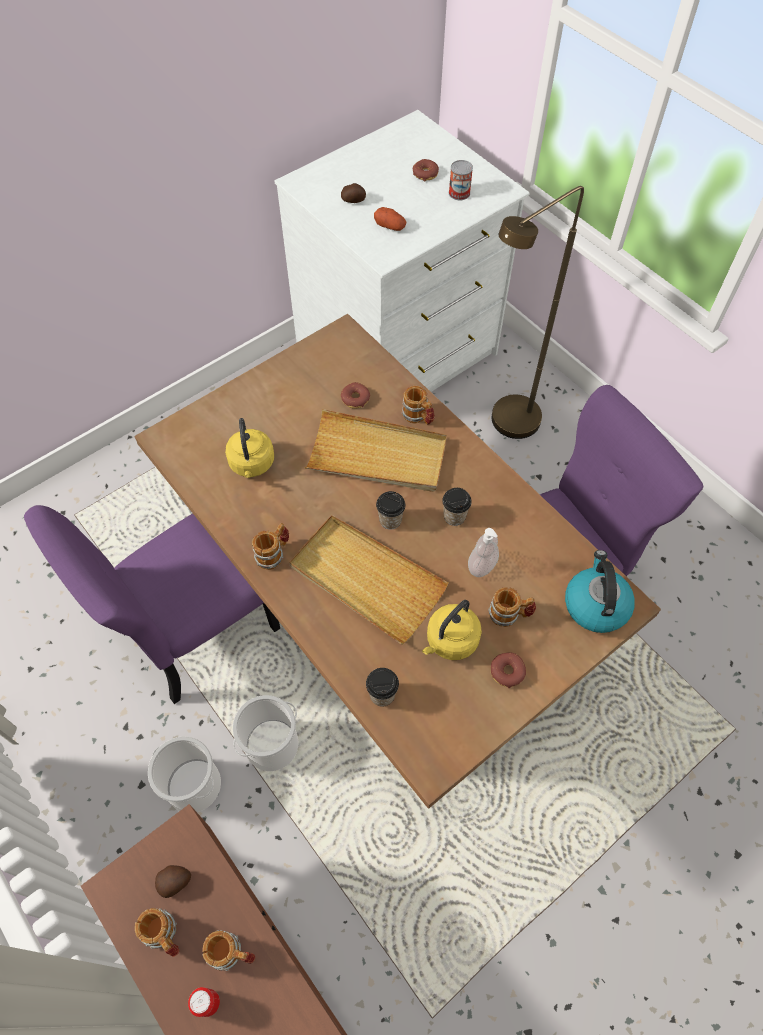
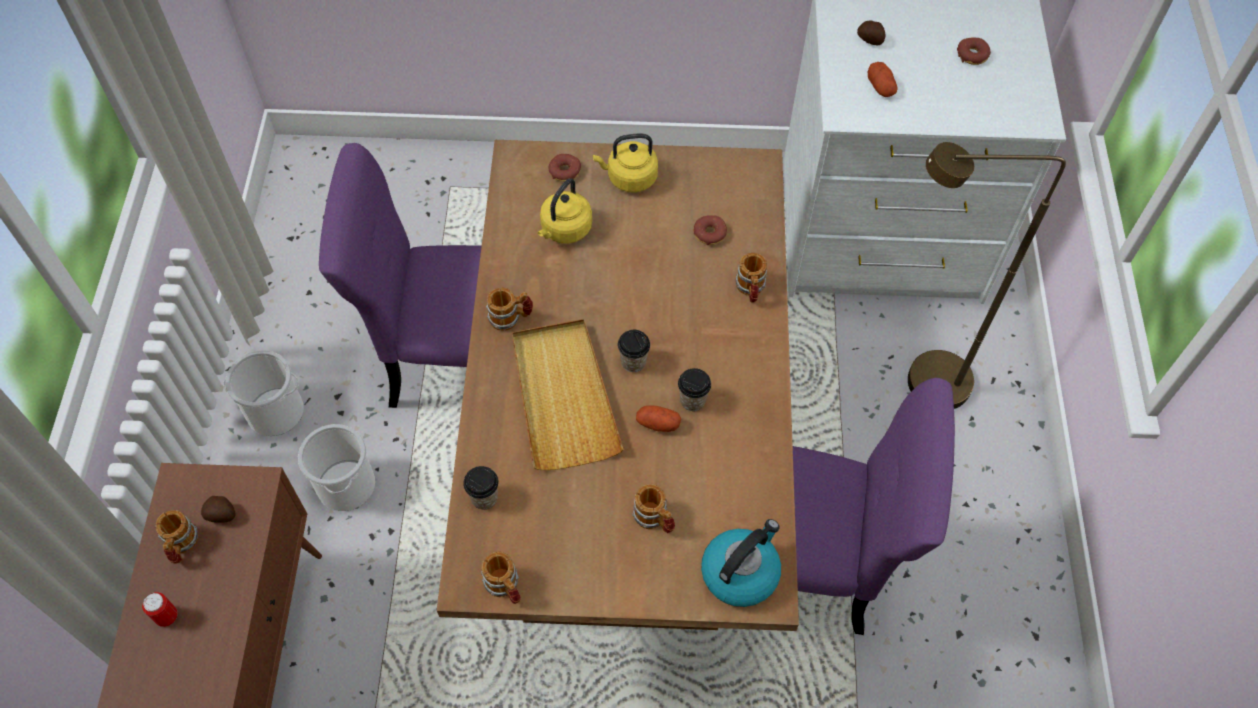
camera: 40 degrees right, 0 degrees up
mug [203,930,255,971] -> mug moved to [481,552,521,604]
bucket [233,695,299,771] -> bucket moved to [223,350,304,436]
beige tray [305,409,447,492] -> none
yellow kettle [422,600,482,660] -> yellow kettle moved to [593,133,658,193]
can [449,160,473,201] -> none
soap dispenser [468,528,499,577] -> none
donut [491,652,526,688] -> donut moved to [549,154,581,182]
none -> potato [636,405,681,432]

